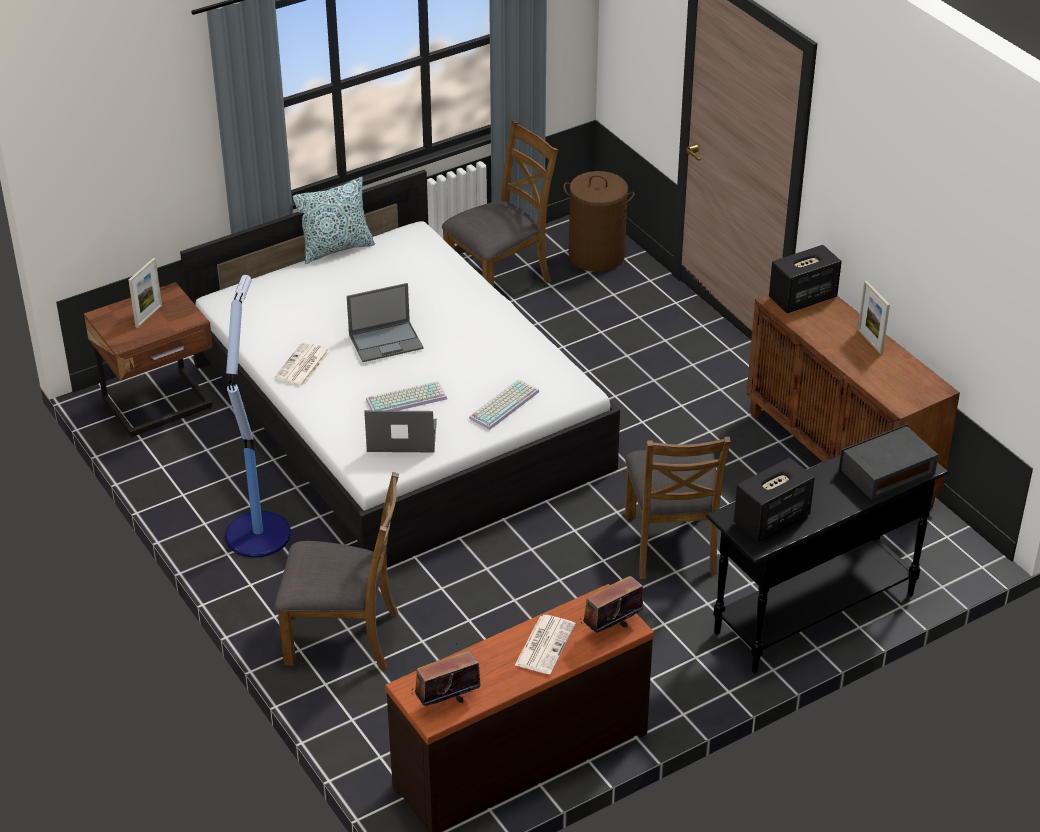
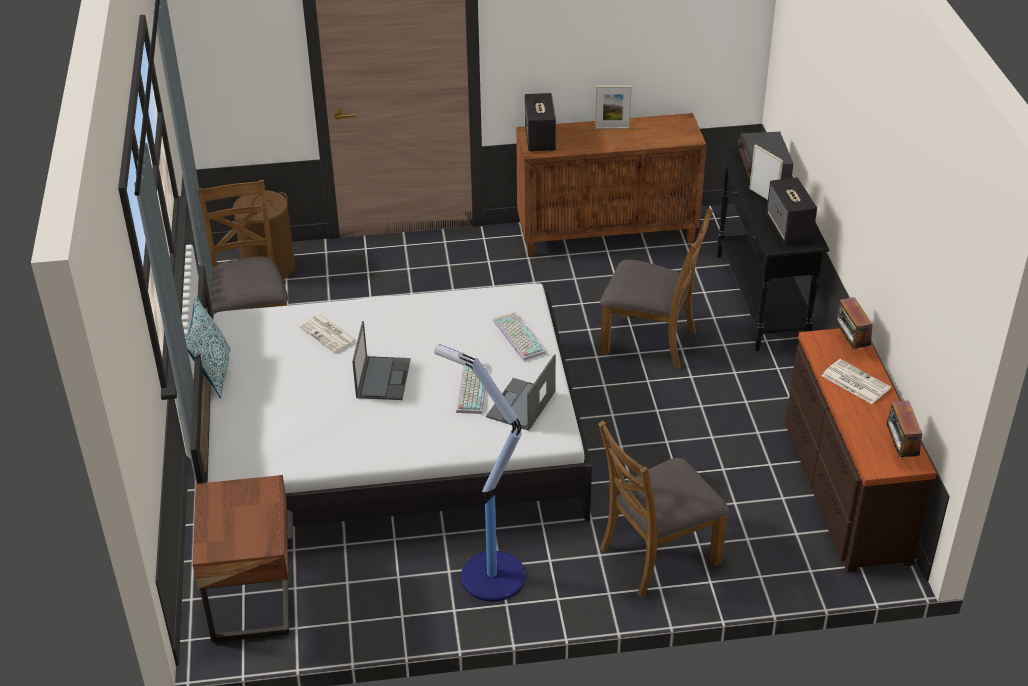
camera: 65 degrees left, 0 degrees up
picture frame [128,258,162,328] -> picture frame moved to [749,145,783,200]
newspaper [275,342,331,386] -> newspaper moved to [299,315,357,353]
brown chair [275,472,399,670] -> brown chair turned 150 degrees counterclockwise [598,420,729,597]

